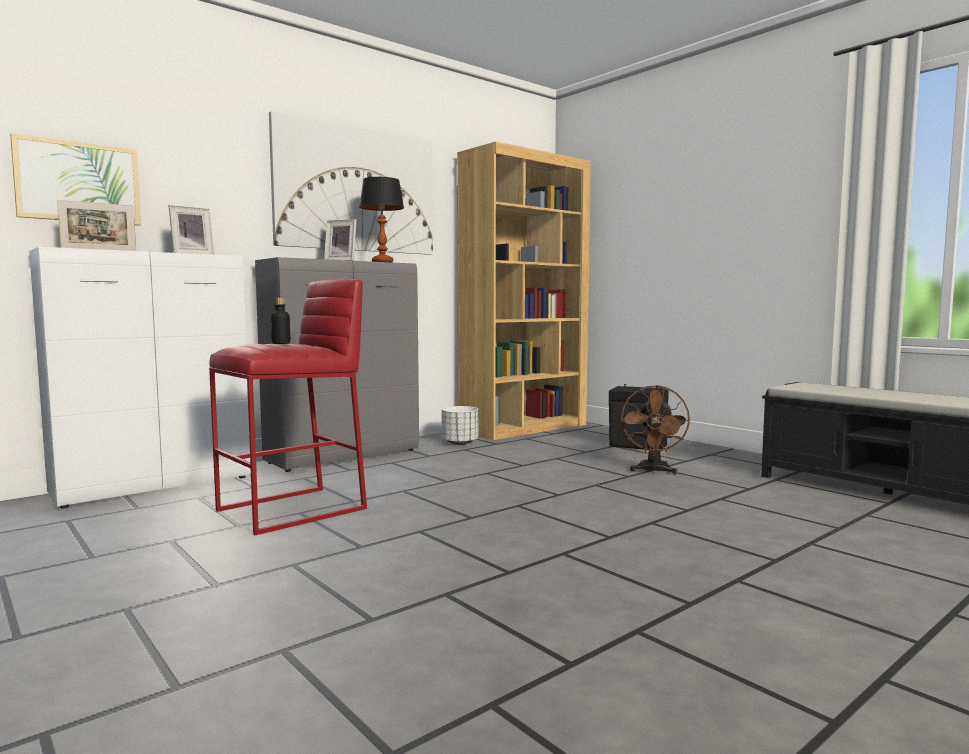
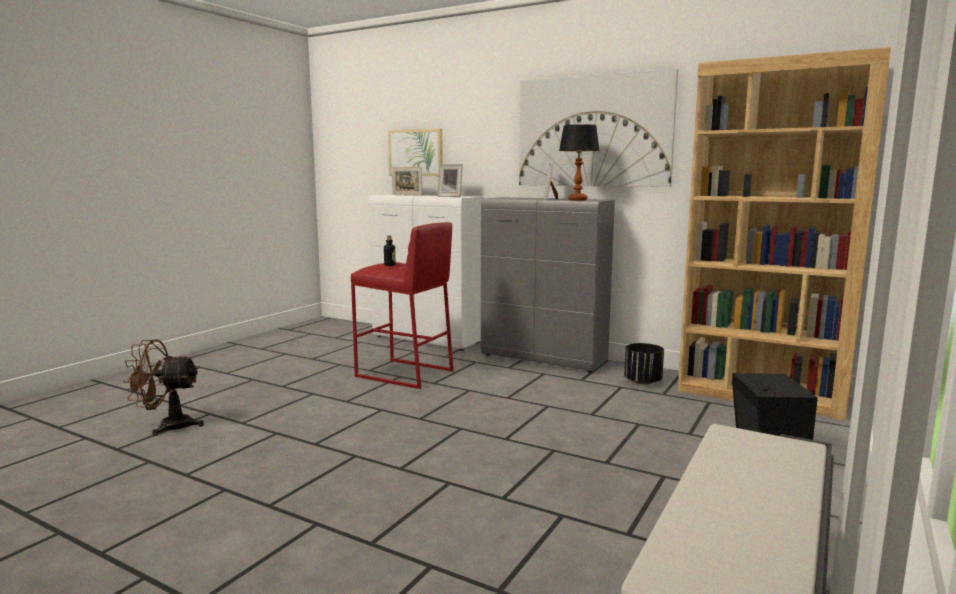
camera: 70 degrees right, 5 degrees up
white planter [442,406,478,445] -> black planter [624,343,664,385]
brown fan [621,385,690,474] -> brown fan moved to [123,339,204,436]

